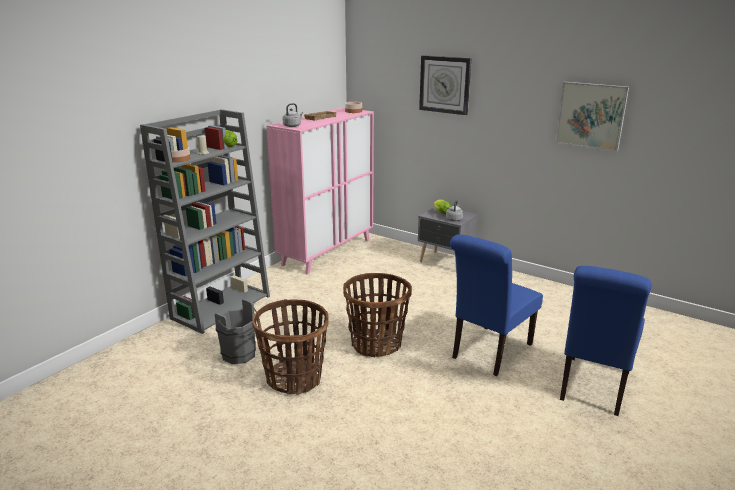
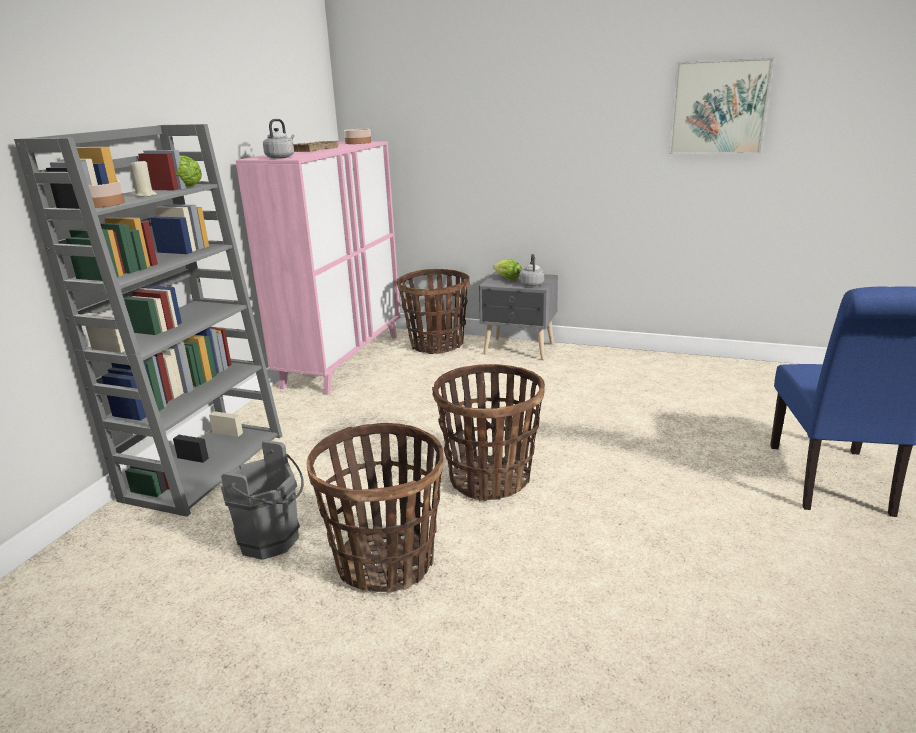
camera: 15 degrees left, 0 degrees up
wall clock [419,55,472,115] -> none
blue chair [450,234,543,376] -> none
none -> basket [397,269,470,354]

